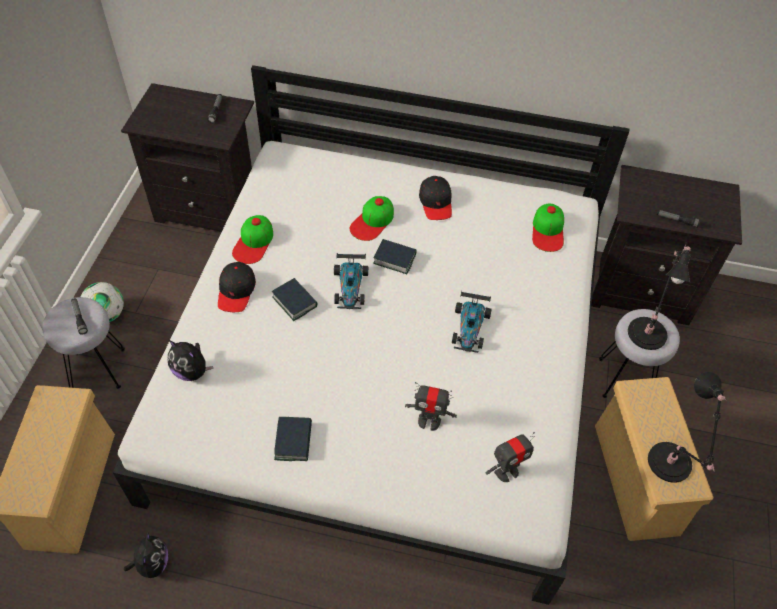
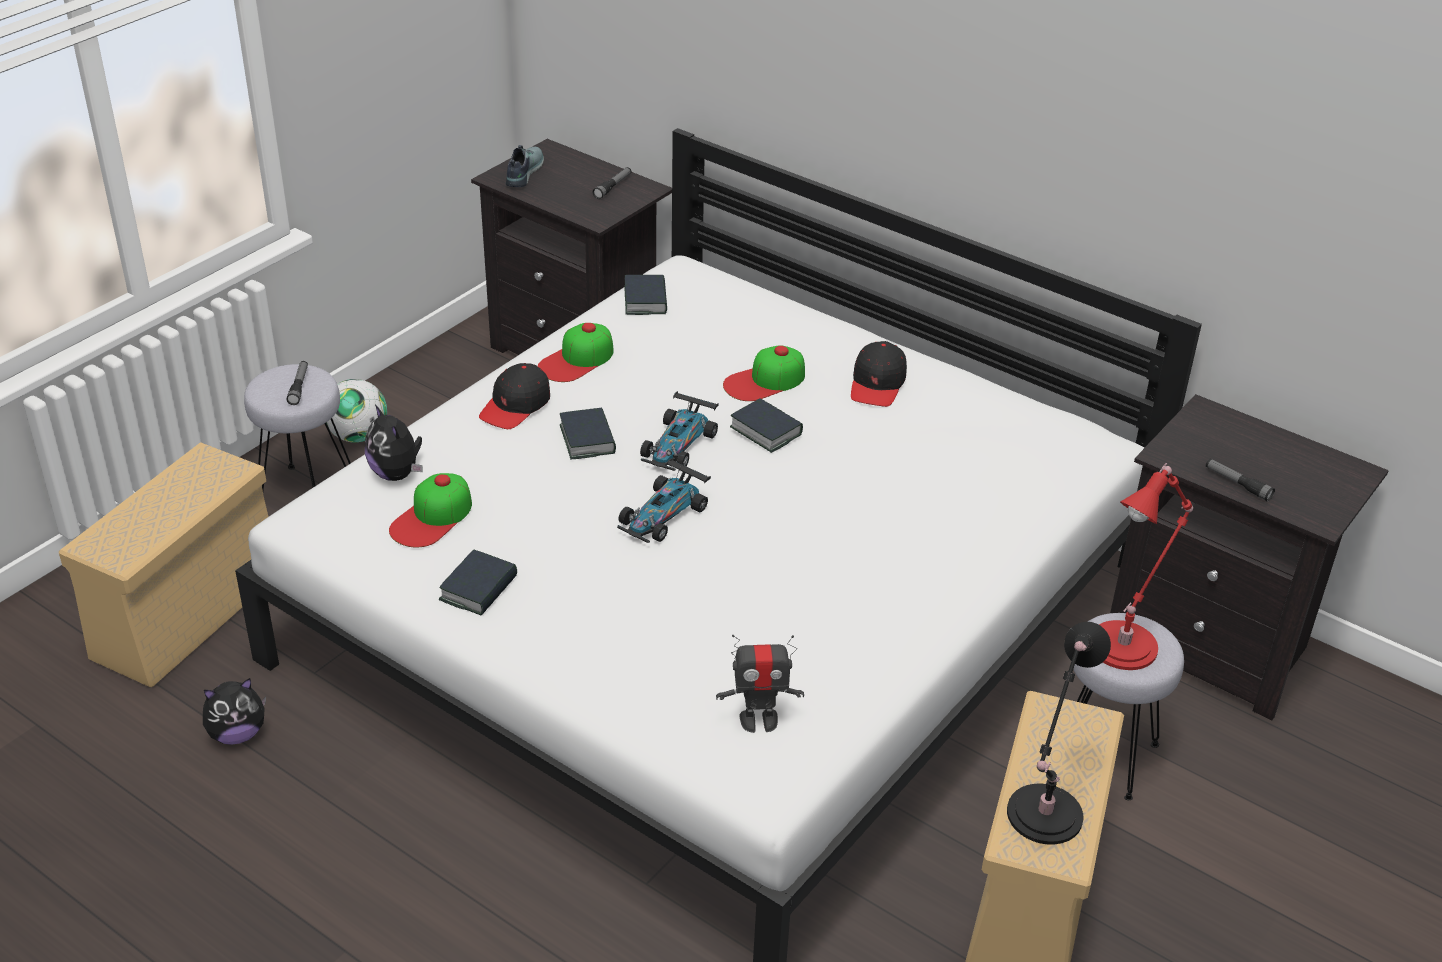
camera: 25 degrees right, 15 degrees down
plush toy [124,532,168,578] -> plush toy turned 45 degrees clockwise [203,678,266,745]
toy robot [405,382,457,431] -> none
toy car [452,291,492,353] -> toy car moved to [617,458,711,543]
cap [532,203,564,252] -> cap moved to [389,473,472,548]
black table lamp [628,244,691,350] -> red table lamp [1099,463,1193,670]
none -> shoe [506,145,544,187]
none -> book [624,275,667,315]

